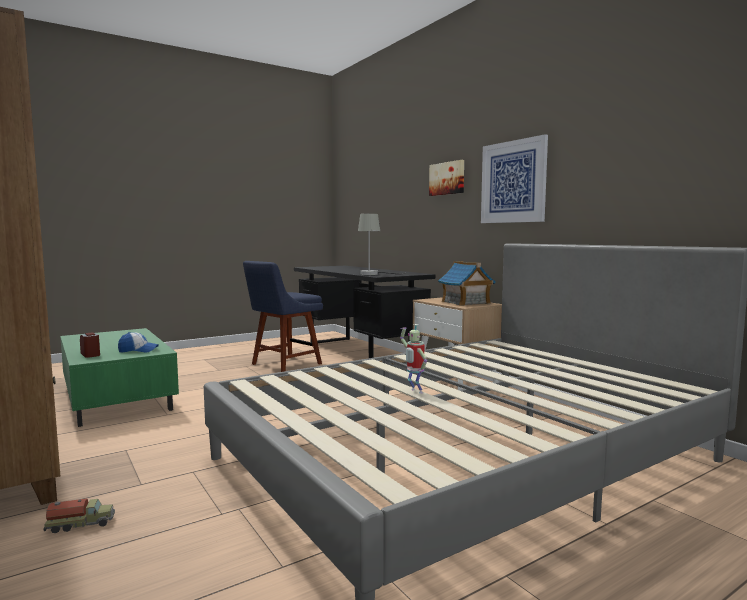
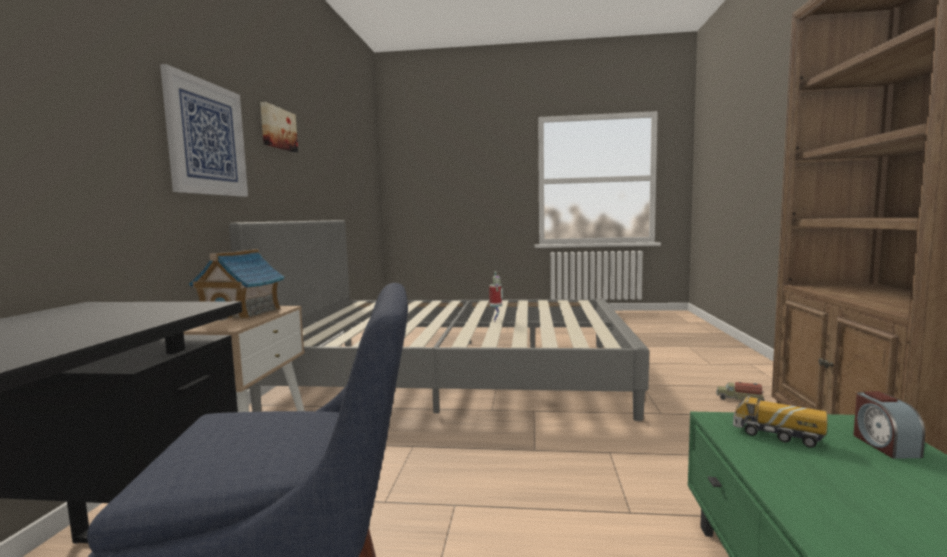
camera: 140 degrees left, 0 degrees up
cap [118,332,159,353] -> toy truck [733,396,827,448]
grey table lamp [358,214,405,275] -> none
picture [429,160,464,196] -> picture moved to [260,102,298,152]

